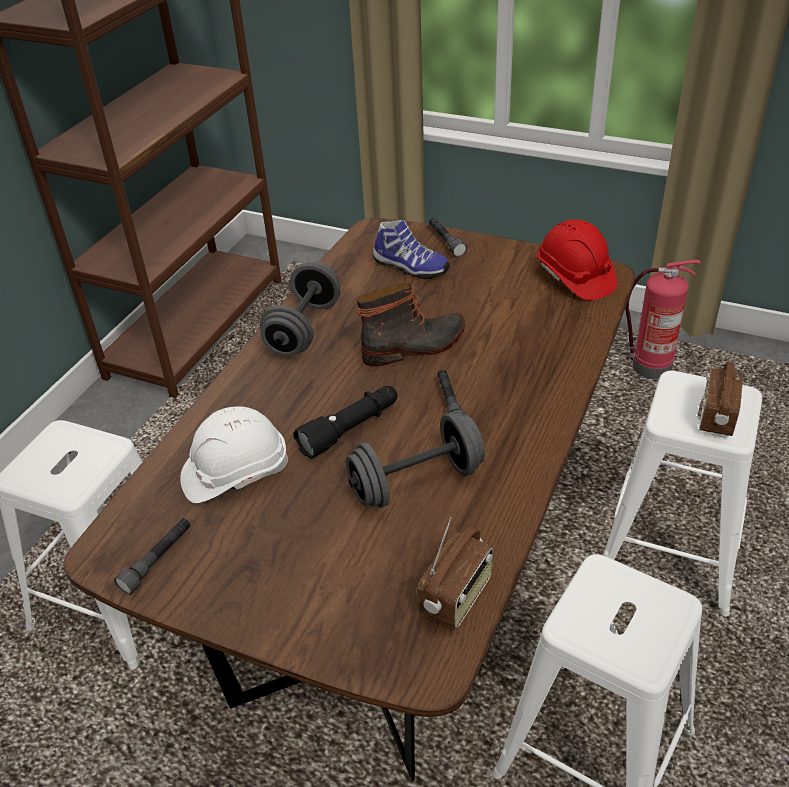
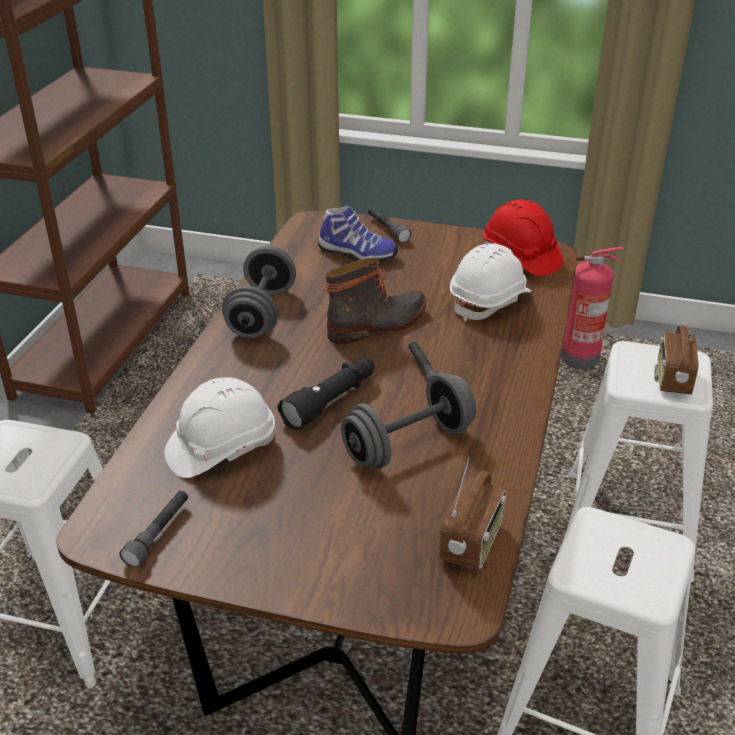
camera: 10 degrees left, 5 degrees down
none -> white hard hat [450,243,531,322]

